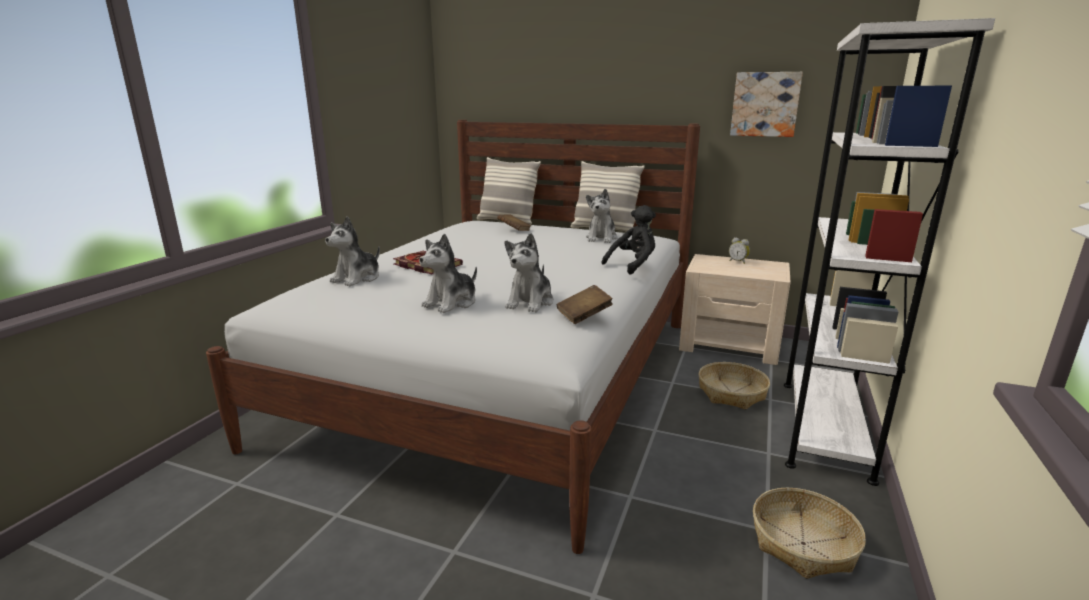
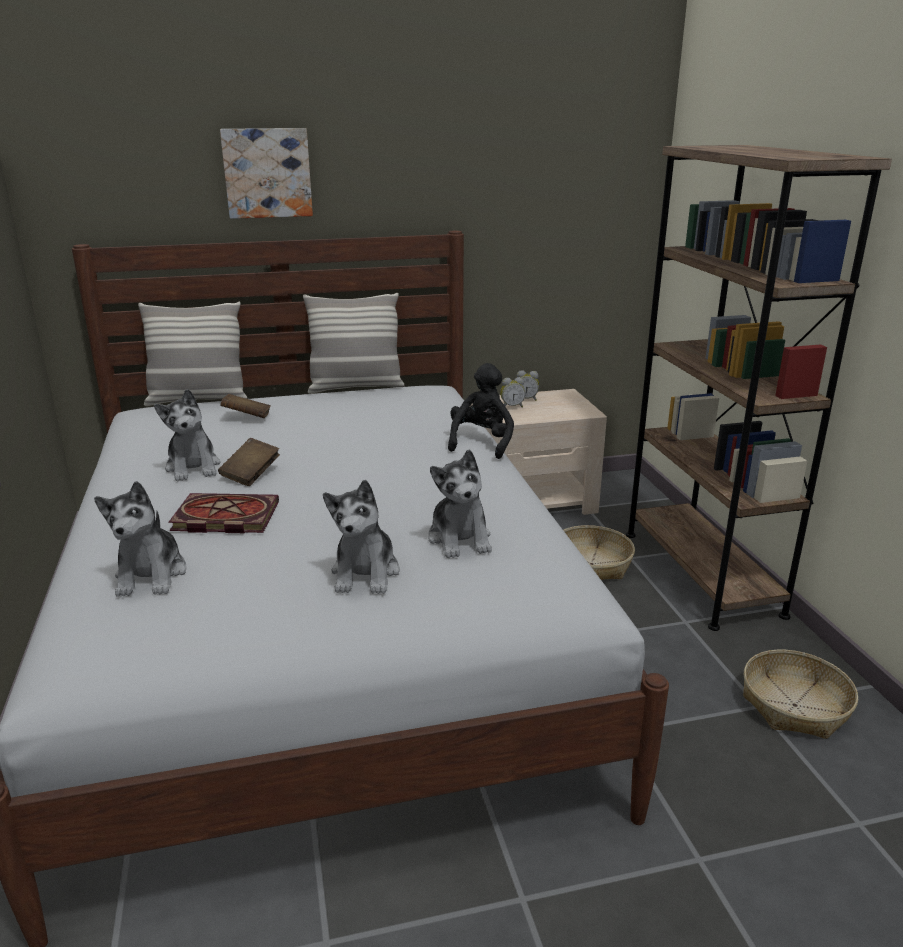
camera: 35 degrees left, 5 degrees up
brown book [557,285,613,324] -> brown book moved to [218,438,280,486]
plush toy [586,189,618,243] -> plush toy moved to [154,389,220,481]
picture [730,72,803,137] -> picture moved to [220,128,313,219]
white bookcase [784,18,995,486] -> brown bookcase [626,145,892,631]
none -> alarm clock [500,377,526,408]

